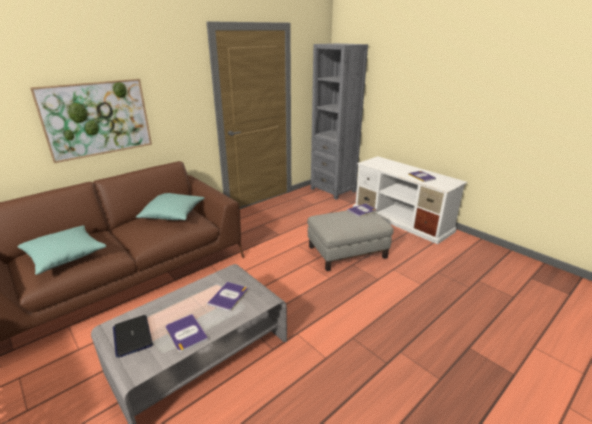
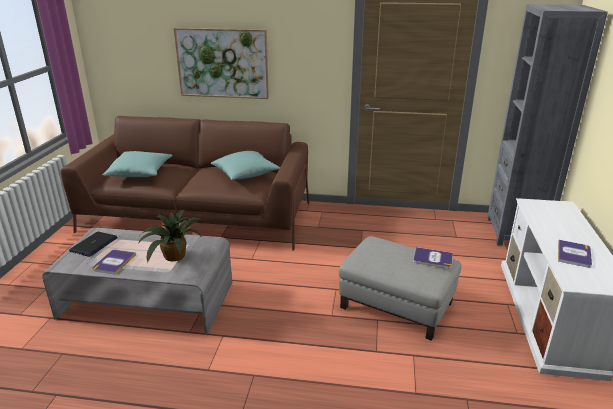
camera: 50 degrees right, 0 degrees up
book [207,282,248,311] -> potted plant [138,210,202,263]

